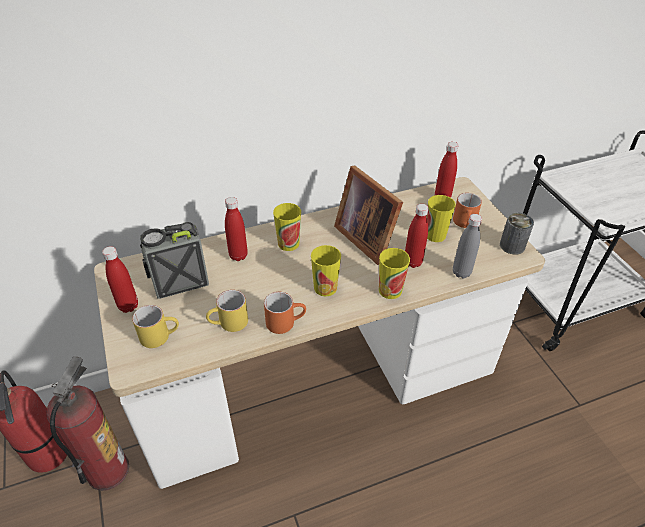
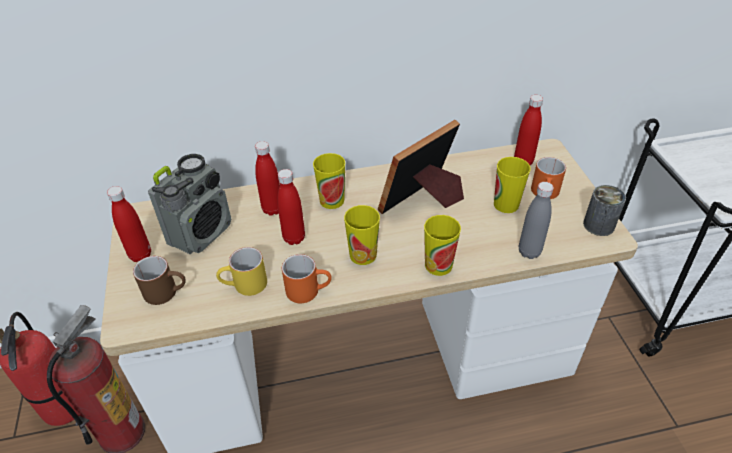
camera: 10 degrees right, 0 degrees up
yellow mug [132,305,179,348] -> brown mug [133,256,186,305]
radio [140,222,209,299] -> radio turned 135 degrees clockwise [148,154,231,254]
picture frame [334,166,403,265] -> picture frame turned 75 degrees clockwise [378,120,464,214]
red bottle [405,204,429,268] -> red bottle moved to [277,169,305,245]

